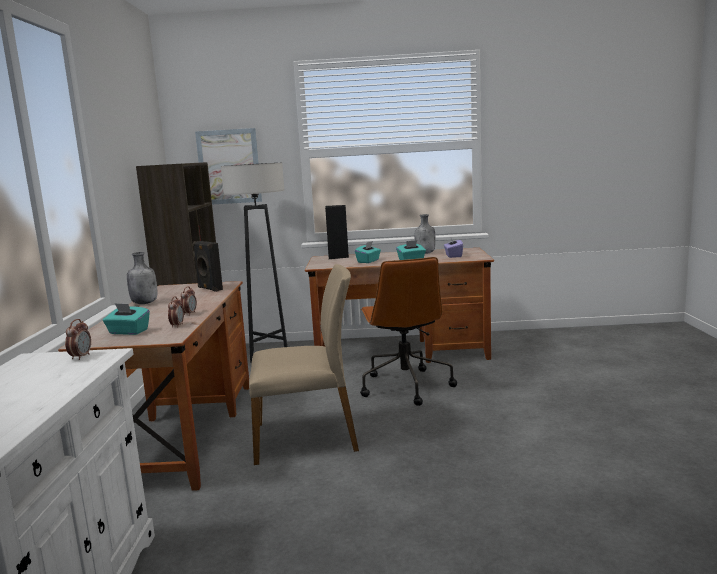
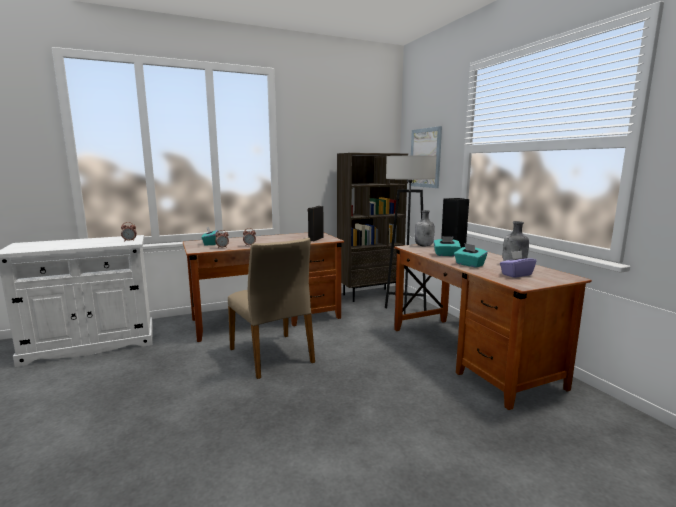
camera: 65 degrees right, 0 degrees up
grey bottle [127,252,157,304] -> grey bottle moved to [415,210,435,247]
brown office chair [360,257,457,406] -> none

